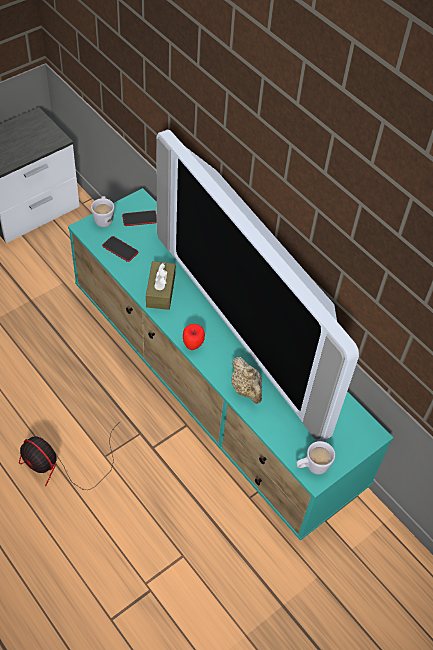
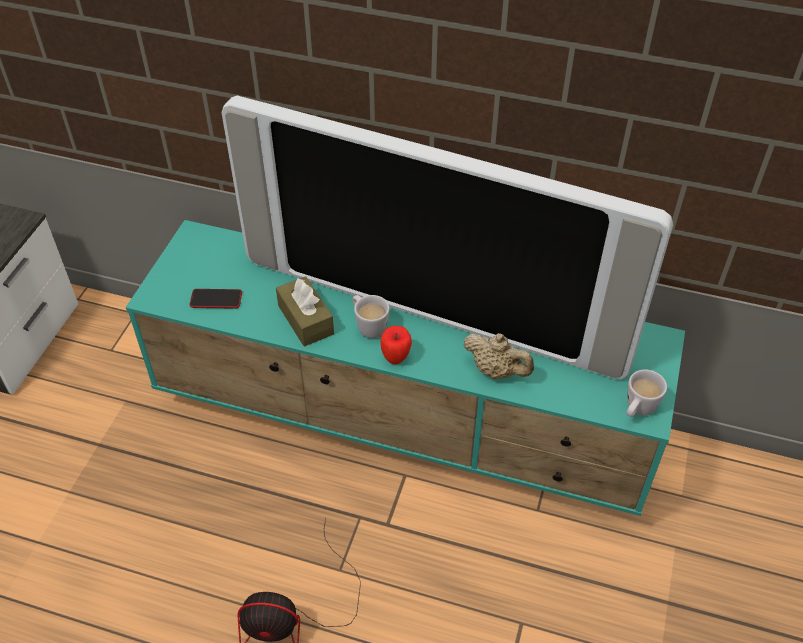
camera: 30 degrees left, 5 degrees down
white mug [91,196,115,227] -> white mug moved to [352,295,390,338]
phone [122,210,157,226] -> none

